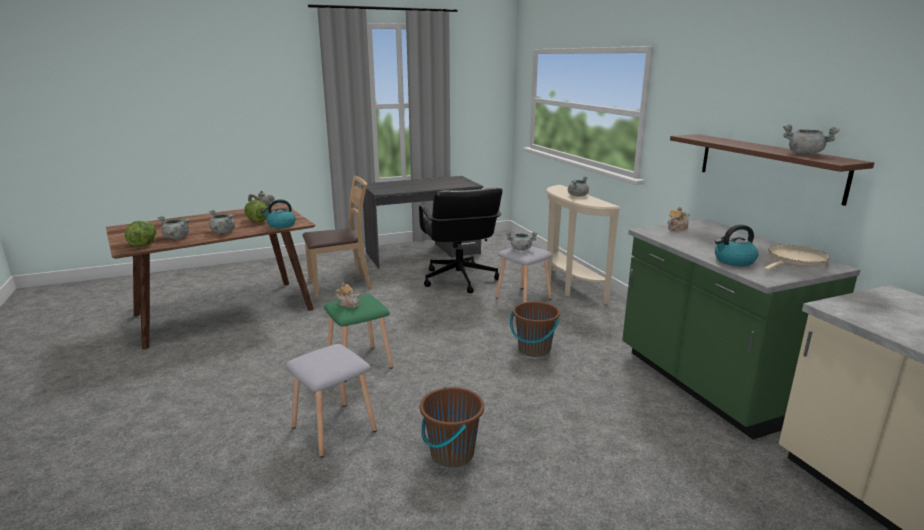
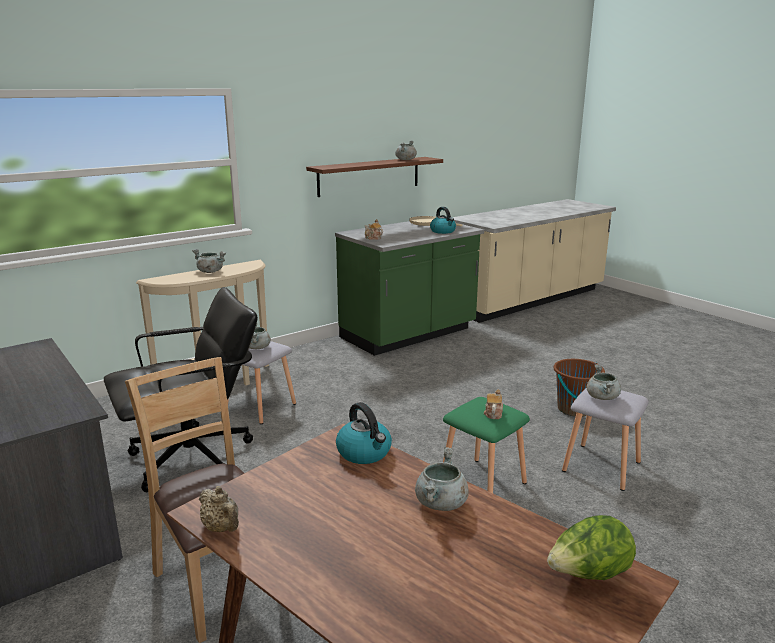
camera: 105 degrees left, 0 degrees up
grey cooking pot [158,216,190,239] -> grey cooking pot moved to [587,365,621,400]
lettuce [244,200,269,222] -> none
brown bucket [510,302,560,357] -> none

